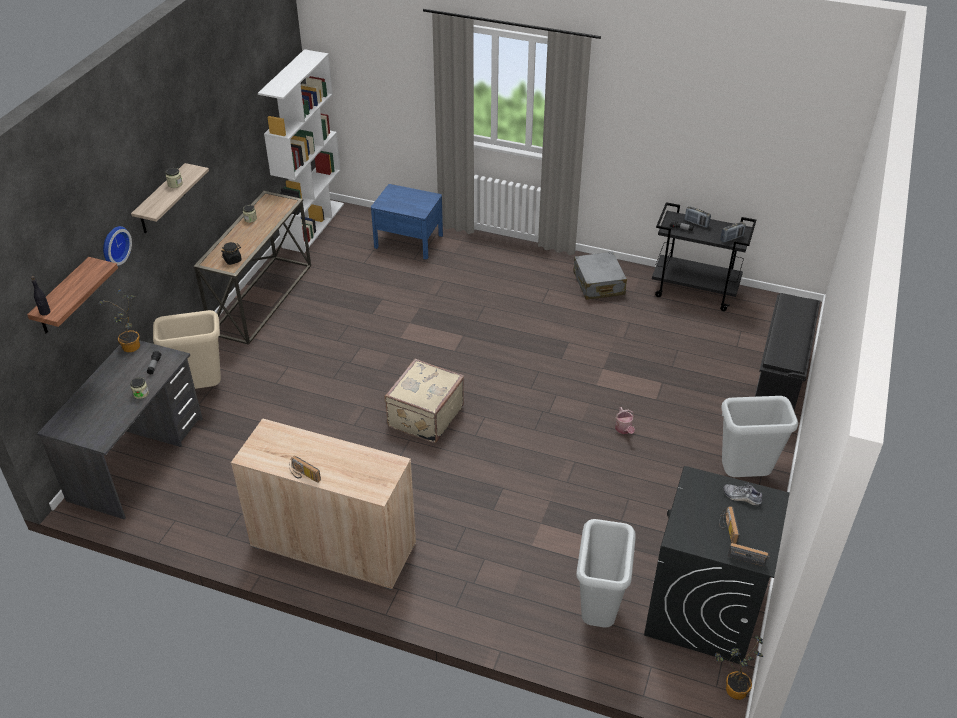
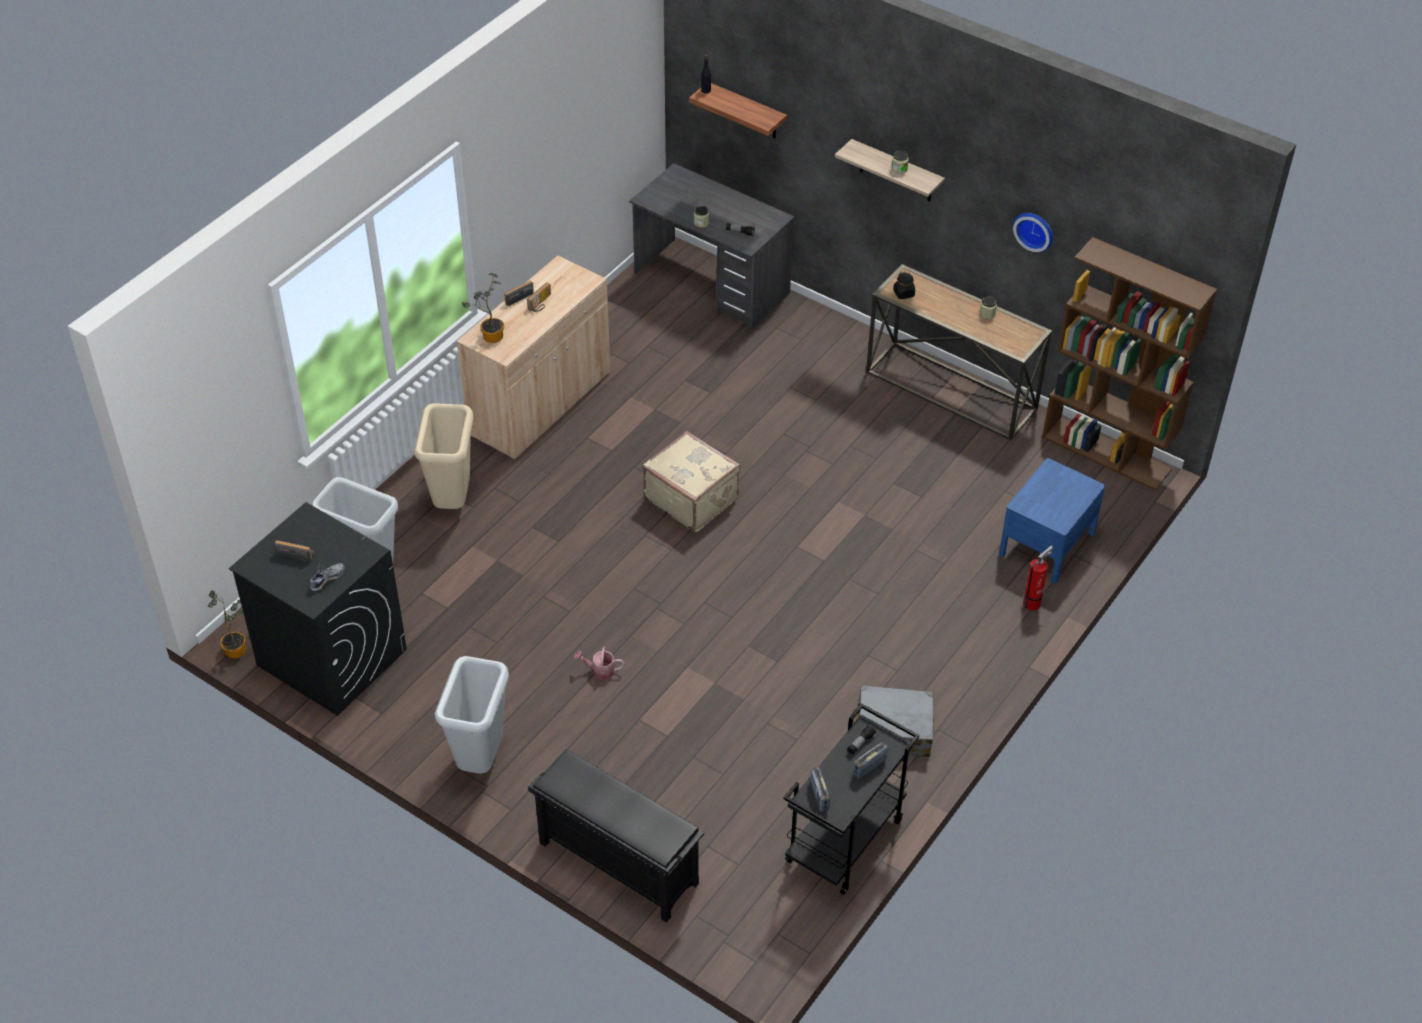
camera: 105 degrees right, 5 degrees up
potted plant [99,289,140,352] -> potted plant moved to [462,273,504,343]
wall clock [103,226,132,266] -> wall clock moved to [1013,213,1053,252]
beige trash can [153,310,221,389] -> beige trash can moved to [414,403,474,509]
white bookcase [258,49,344,253] -> brown bookcase [1042,237,1217,491]
radio [728,543,770,566] -> radio moved to [527,282,551,312]
none -> fire extinguisher [1023,546,1053,610]

